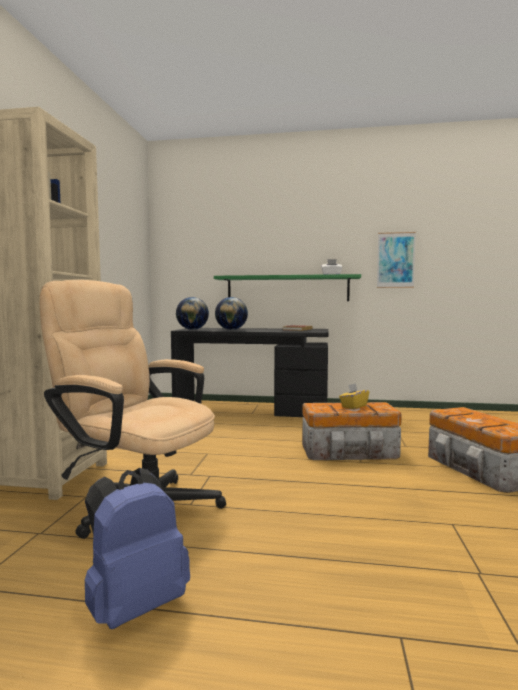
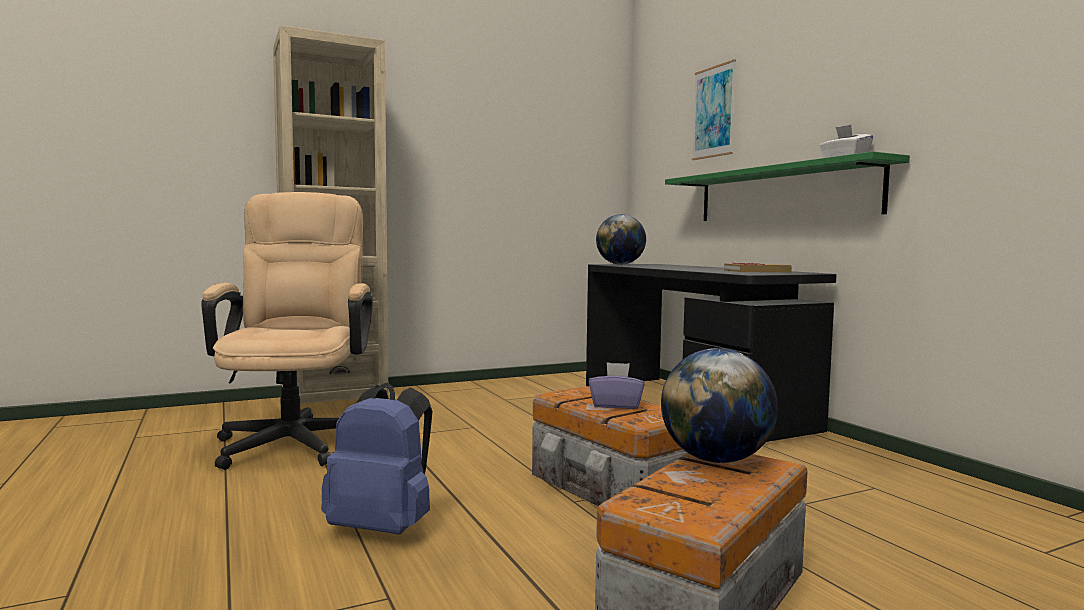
camera: 55 degrees right, 0 degrees up
blue backpack [85,468,190,629] -> blue backpack moved to [321,383,432,534]
globe [215,297,248,330] -> globe moved to [661,348,778,463]
yellow tissue box [339,383,369,409] -> purple tissue box [589,362,645,409]
picture [377,232,416,288] -> picture moved to [692,59,736,160]

